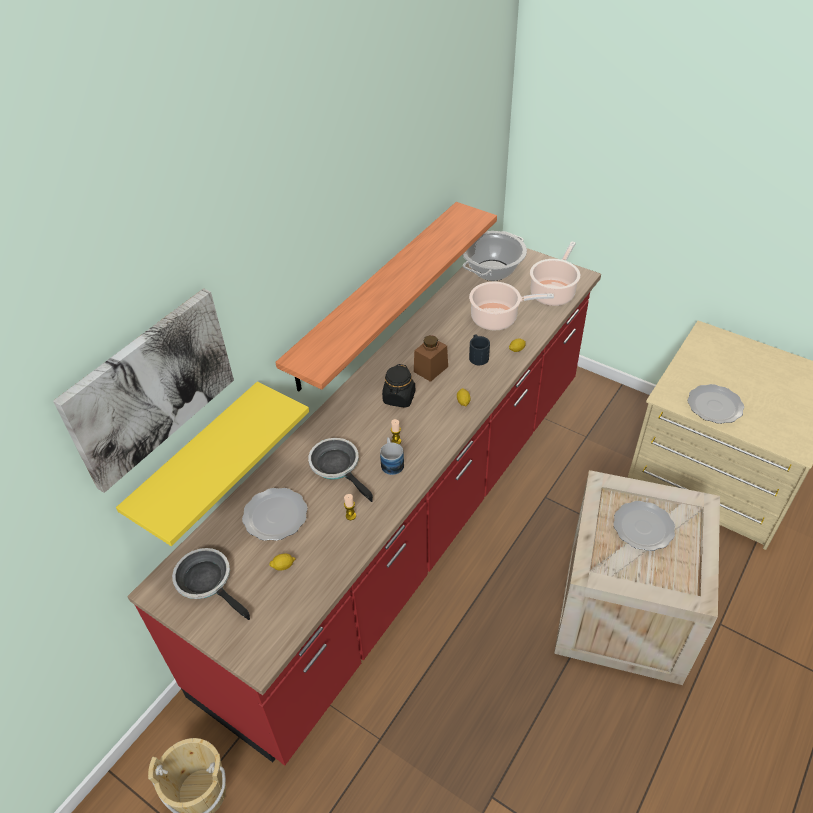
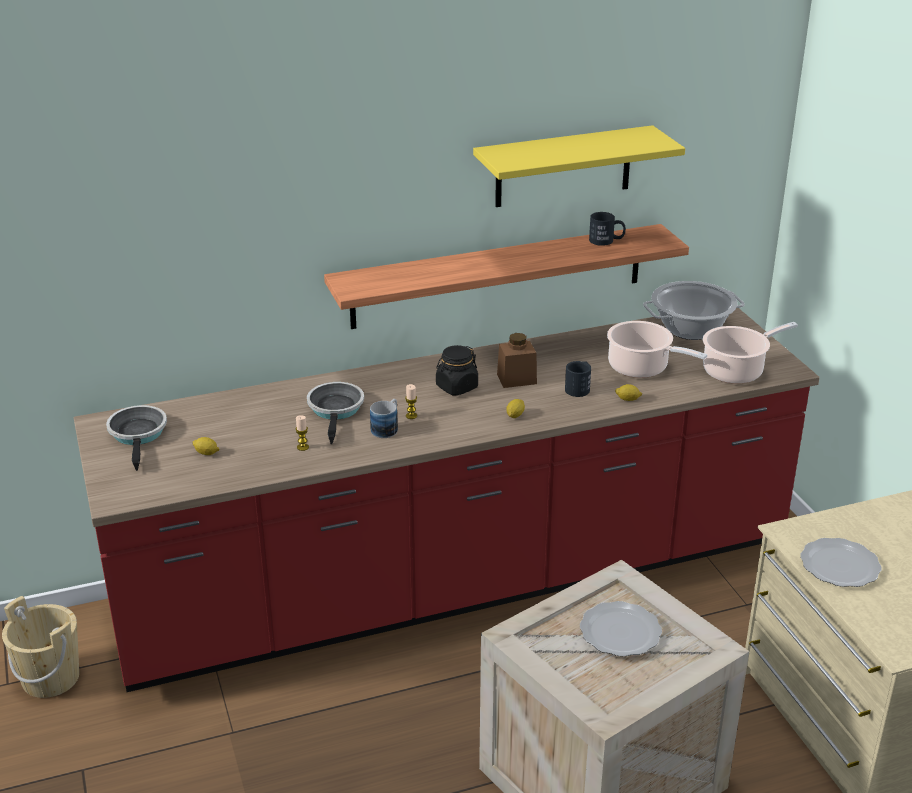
camera: 35 degrees right, 15 degrees down
picture [53,288,234,493] -> none
yellow shelf [116,382,309,546] -> yellow shelf moved to [473,125,685,207]
plate [242,488,308,541] -> none
none -> black mug [589,212,626,246]

